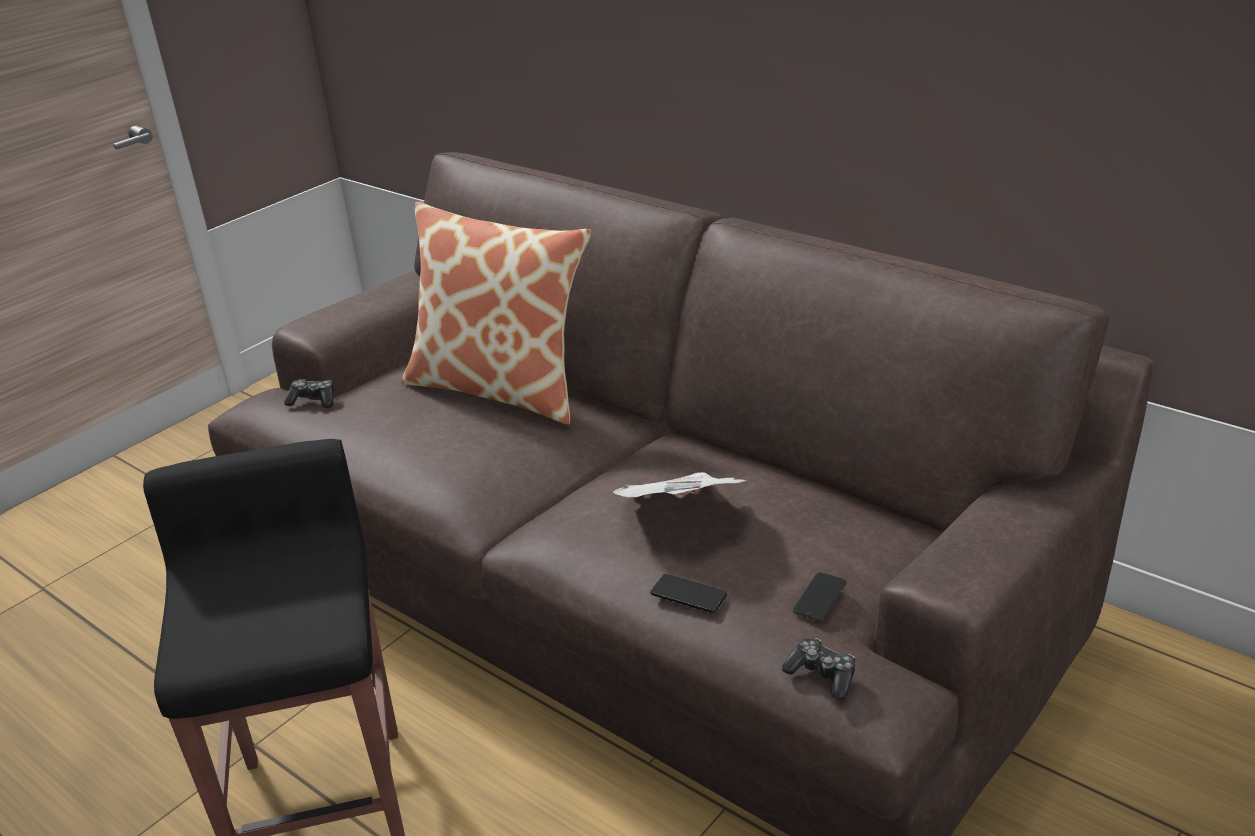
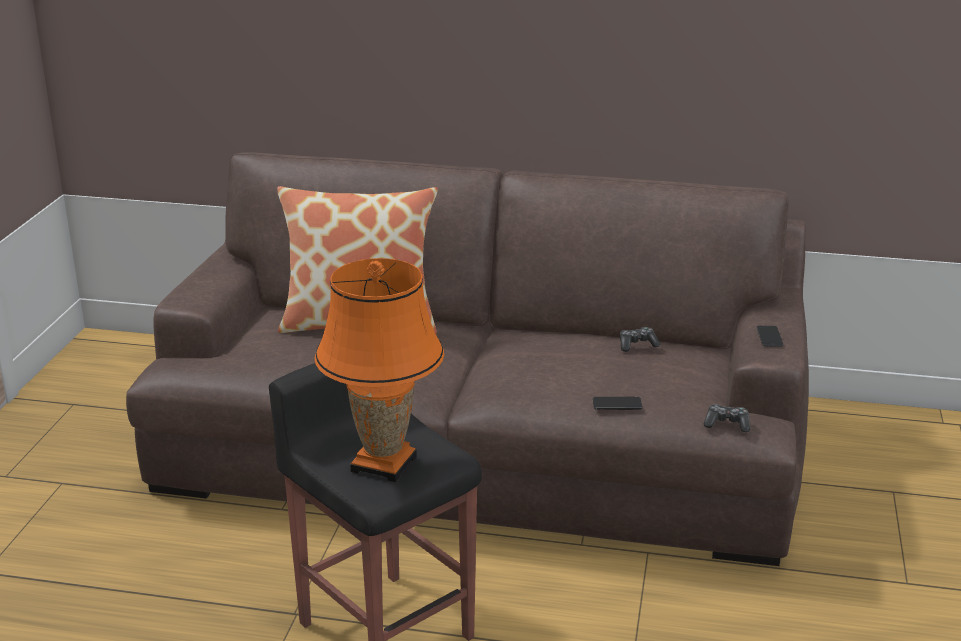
camera: 30 degrees left, 5 degrees down
game controller [284,379,334,408] -> game controller moved to [620,327,660,352]
newspaper [613,472,746,498] -> none
phone [793,572,847,621] -> phone moved to [757,326,783,347]
none -> orange table lamp [315,258,444,482]

